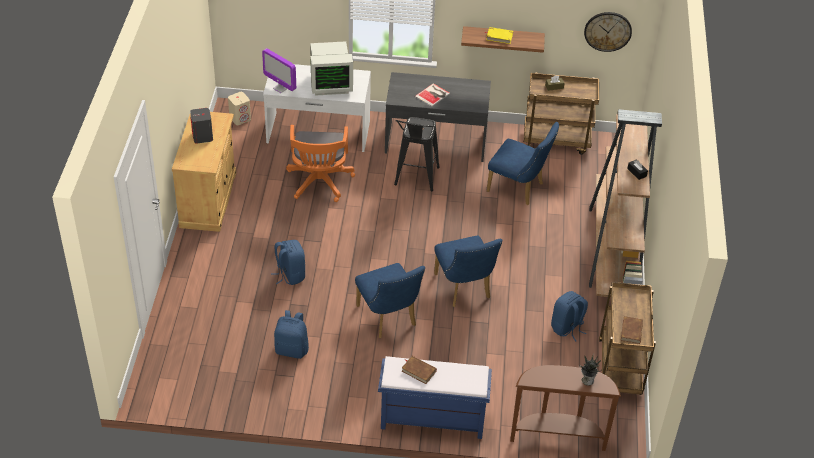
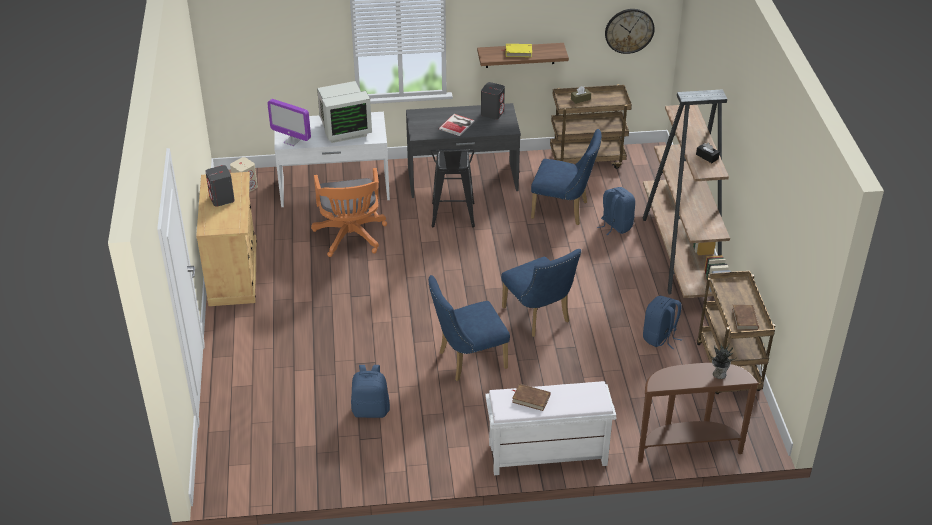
camera: 10 degrees left, 5 degrees down
blue backpack [271,240,305,285] -> blue backpack moved to [597,187,635,235]
blue chair [355,263,425,338] -> blue chair turned 105 degrees clockwise [428,275,510,381]
blue bench [378,356,492,439] -> white bench [485,381,616,475]
none -> grey speaker [481,82,505,120]

